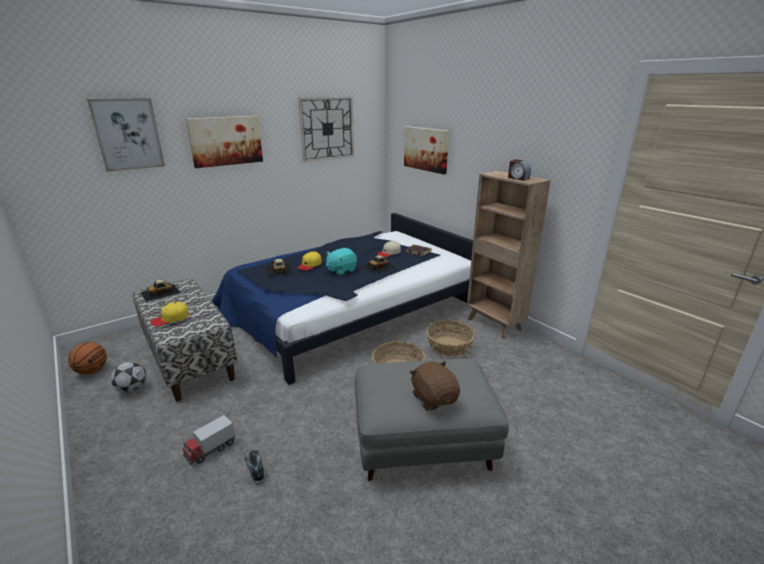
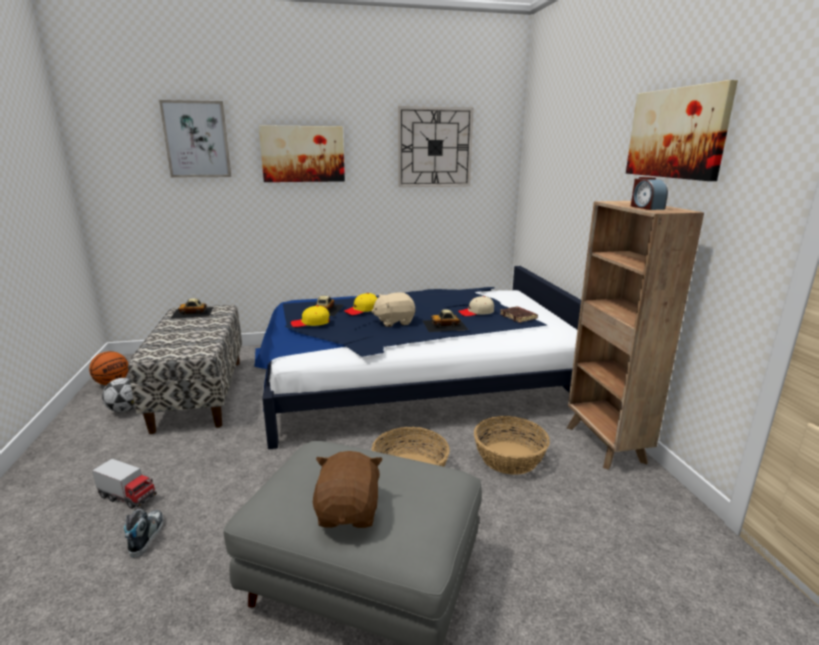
camera: 25 degrees right, 5 degrees down
yellow cap [150,302,189,327] -> yellow cap moved to [291,306,330,327]
toy truck [183,415,235,465] -> toy truck turned 135 degrees counterclockwise [92,459,157,509]
turquoise plush toy [326,248,357,276] -> beige plush toy [371,292,415,327]
picture [404,126,449,174] -> picture moved to [626,80,738,181]

